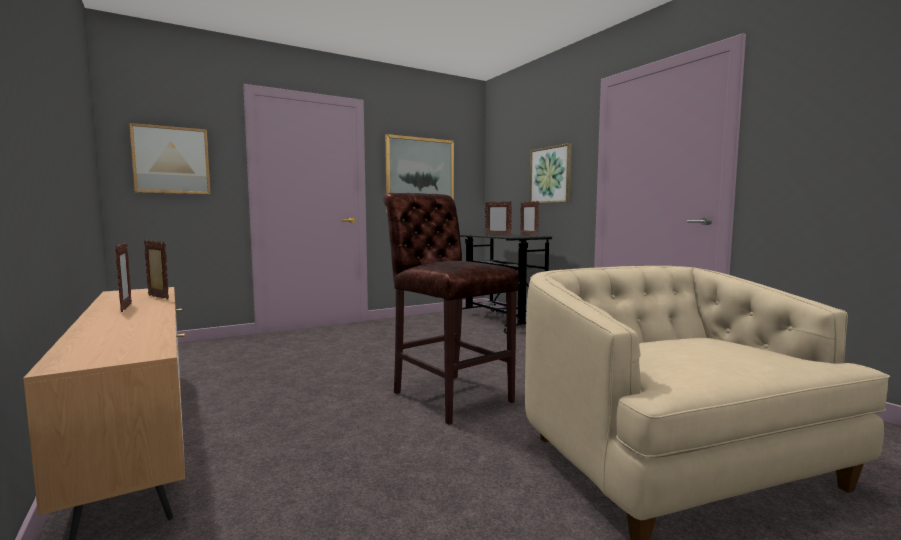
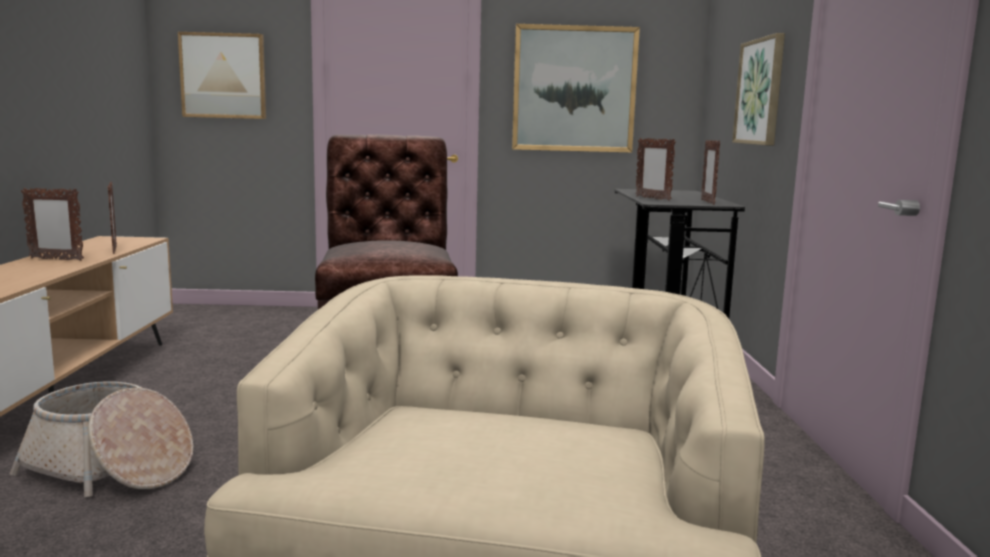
camera: 30 degrees right, 5 degrees up
picture frame [115,242,132,312] -> picture frame turned 90 degrees clockwise [21,187,84,261]
none -> basket [10,381,194,497]

